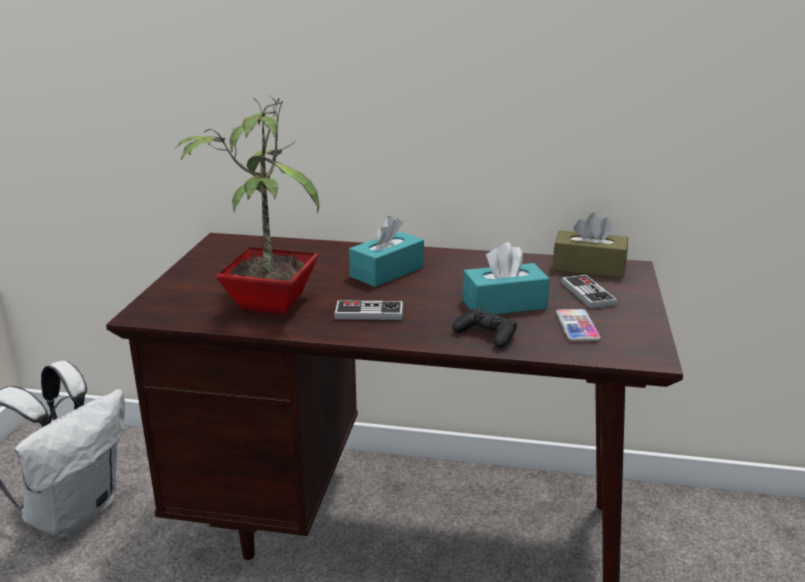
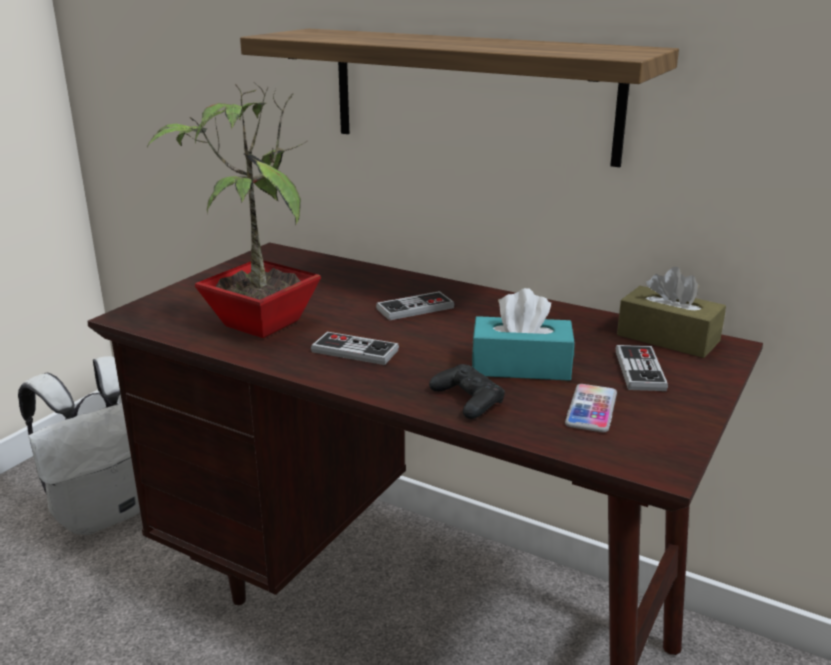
camera: 20 degrees right, 0 degrees up
turquoise tissue box [349,216,424,287] -> game controller [376,291,455,321]
none -> shelf [240,29,679,167]

